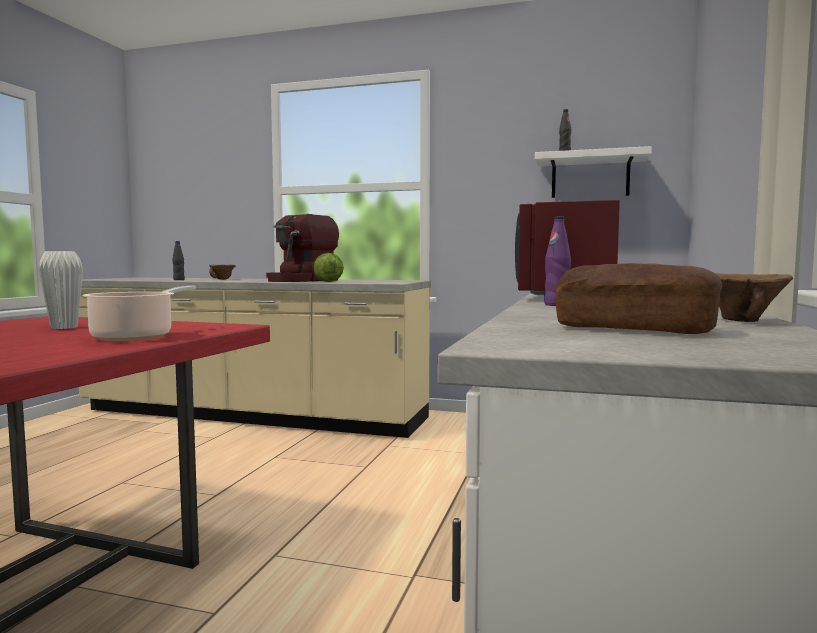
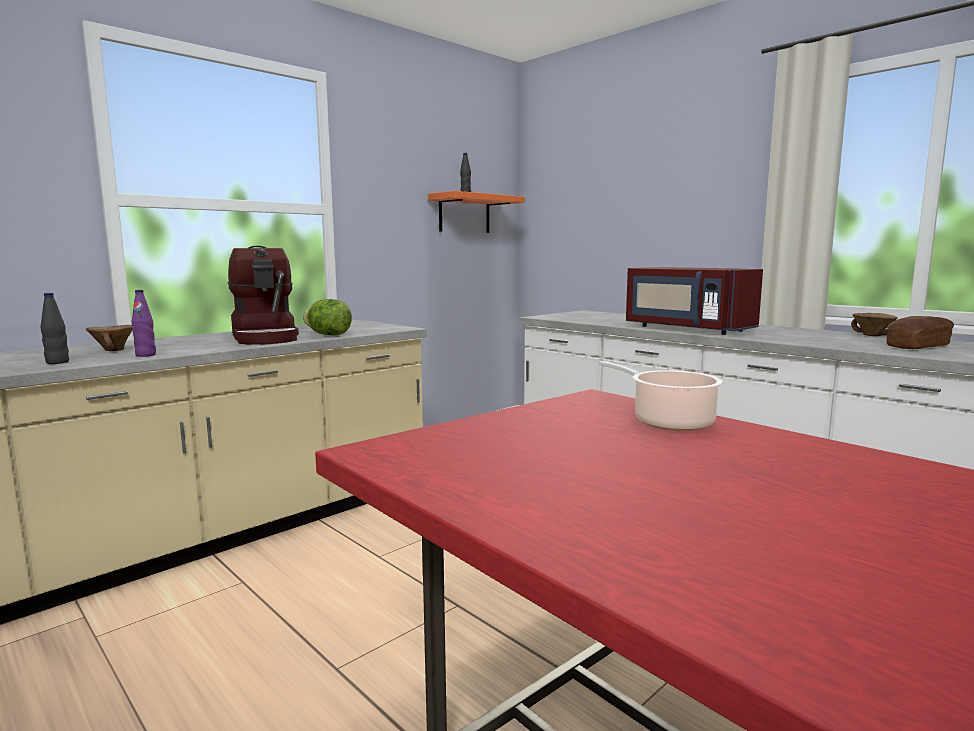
camera: 60 degrees left, 5 degrees up
white vase [38,251,83,329] -> none
white shelf [535,146,652,198] -> orange shelf [428,191,525,233]
purple bottle [544,216,571,306] -> purple bottle moved to [132,290,156,357]

